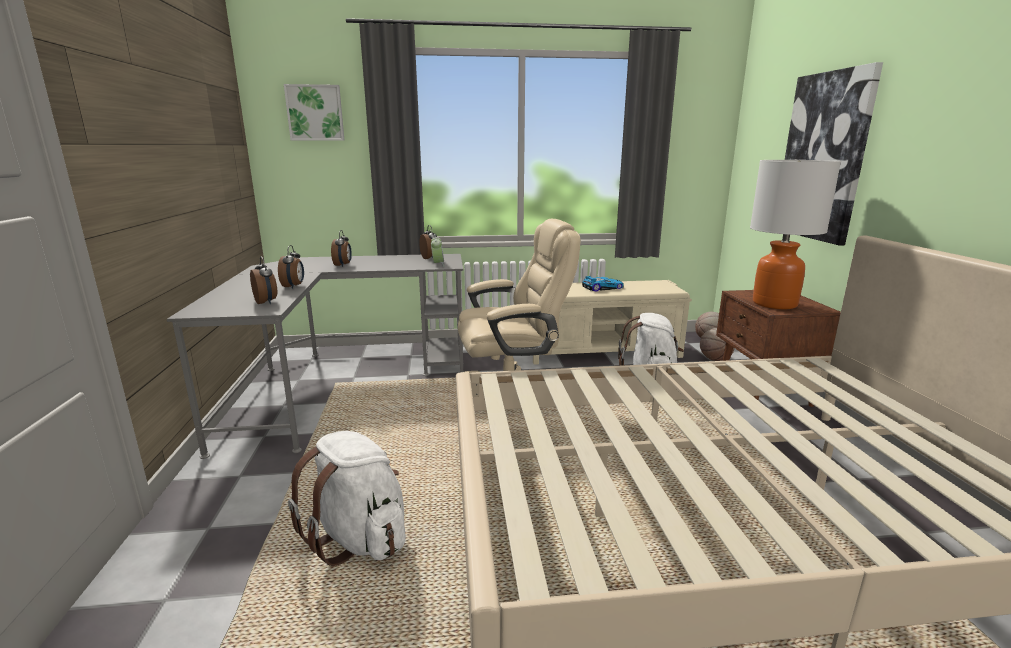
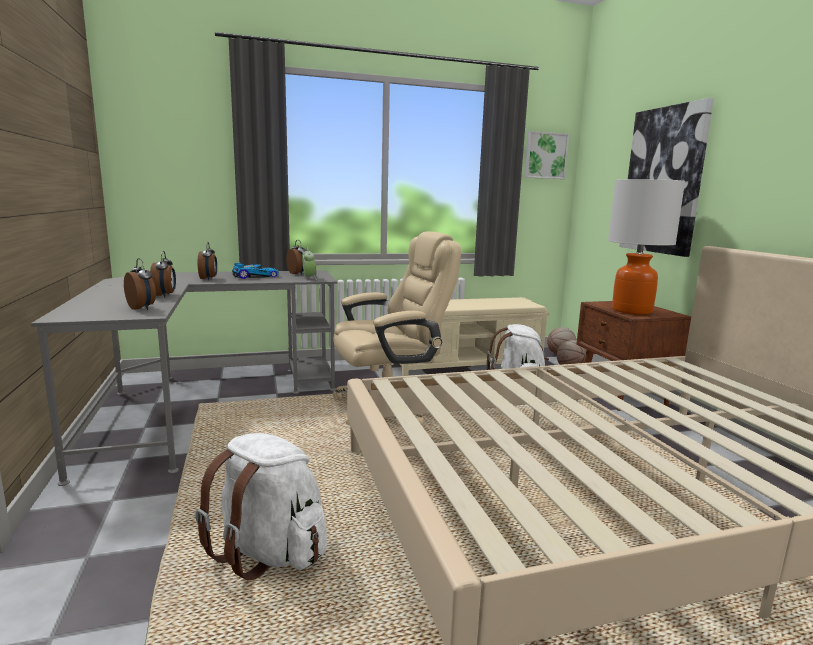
camera: 10 degrees left, 5 degrees down
picture [284,84,345,141] -> picture moved to [524,131,569,179]
toy car [582,276,624,292] -> toy car moved to [232,263,279,279]

